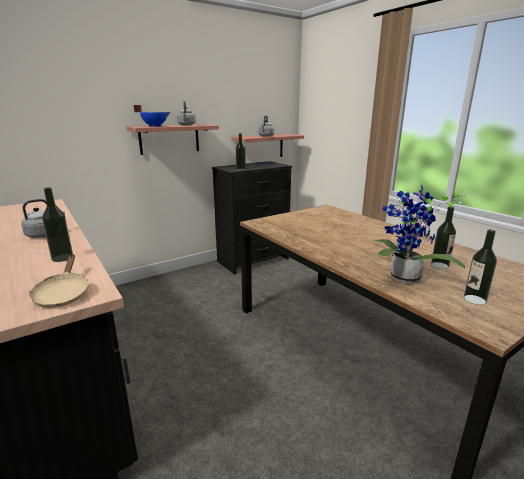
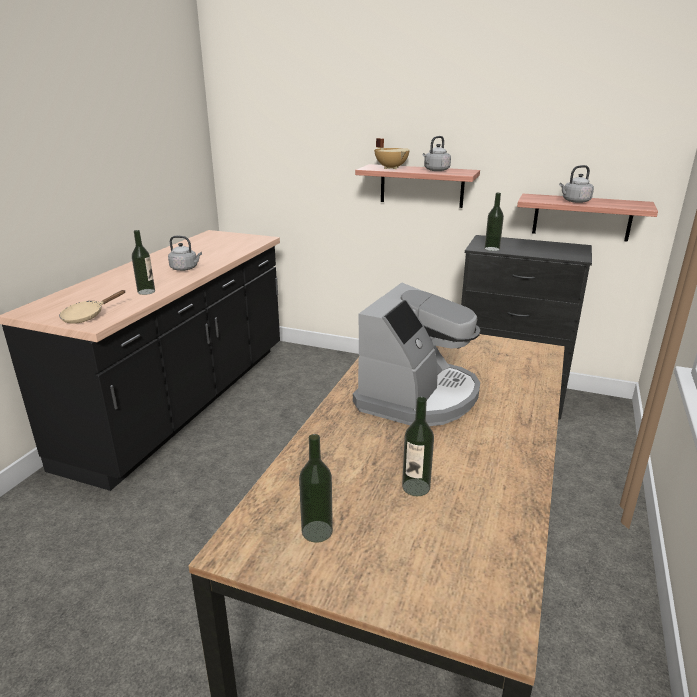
camera: 55 degrees right, 5 degrees up
blue cooking pot [134,105,170,127] -> beige cooking pot [374,138,410,169]
potted plant [375,185,466,284] -> none
none -> coffee machine [353,283,481,426]

